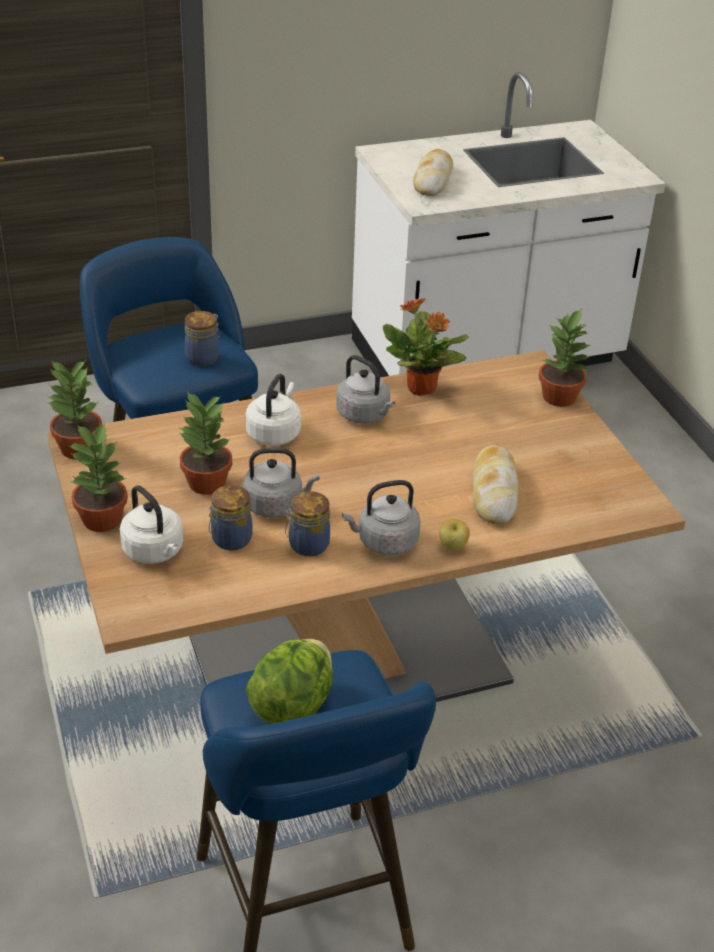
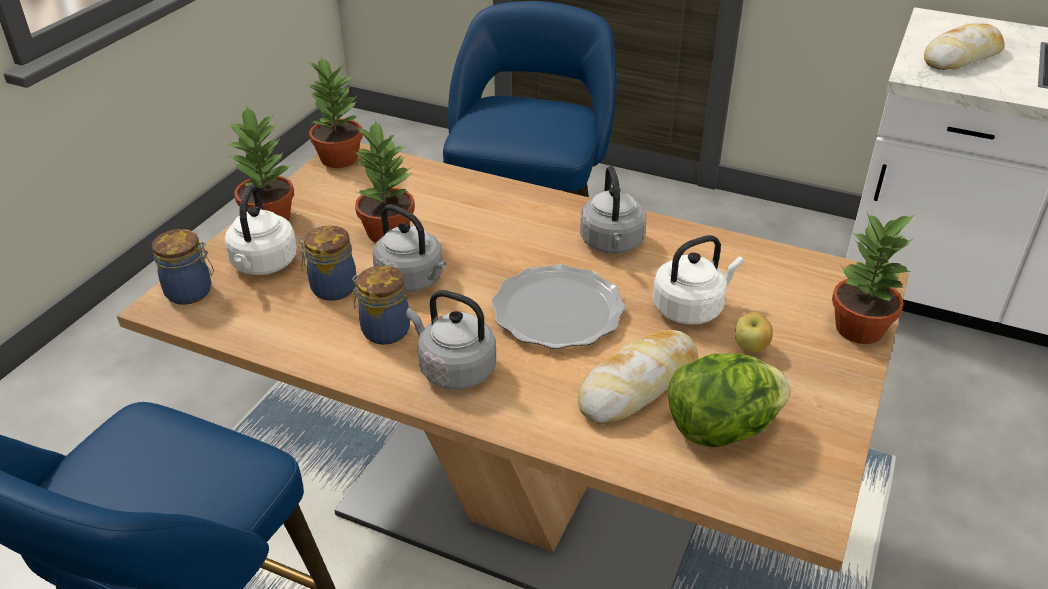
camera: 45 degrees right, 0 degrees up
jar [185,311,220,366] -> jar moved to [152,229,214,305]
white kettle [245,374,301,446] -> white kettle moved to [652,235,743,324]
lettuce [246,639,333,724] -> lettuce moved to [668,353,791,447]
potted plant [383,298,469,396] -> none
apple [439,518,470,550] -> apple moved to [735,312,773,353]
none -> plate [491,264,625,349]

